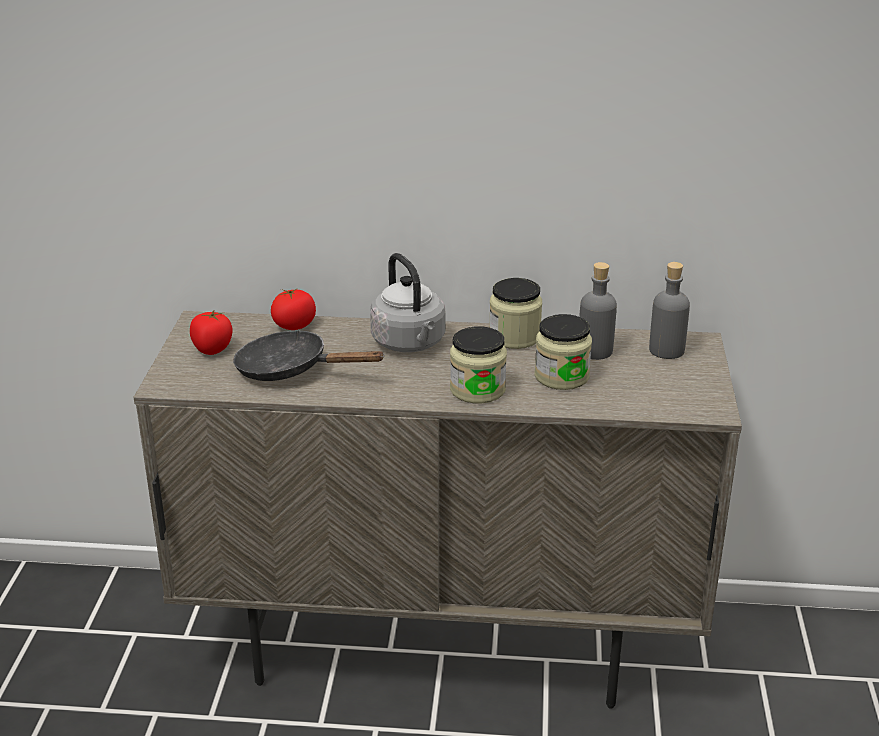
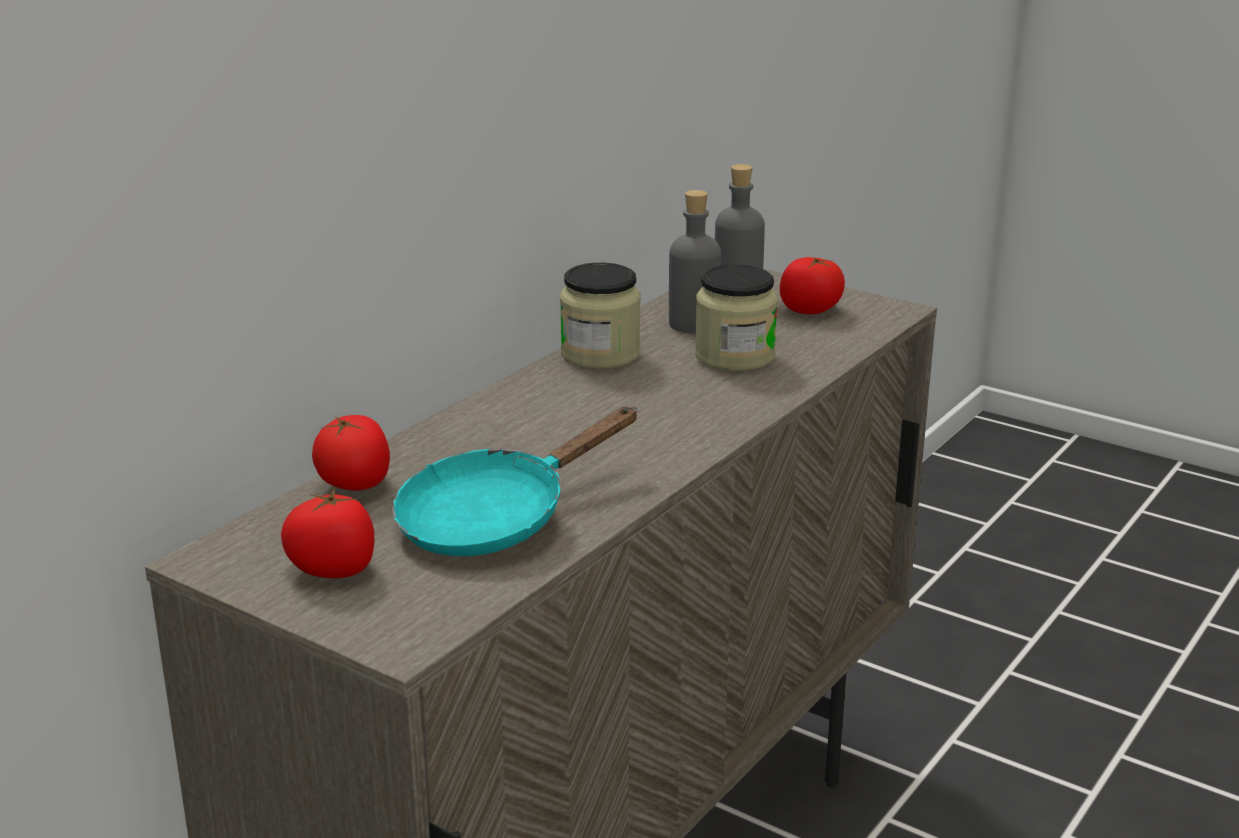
camera: 60 degrees left, 5 degrees down
black frying pan [233,330,385,381] -> turquoise frying pan [392,407,638,556]
grey kettle [370,253,445,352] -> none
jar [450,326,507,403] -> none
none -> tomato [780,257,845,314]

